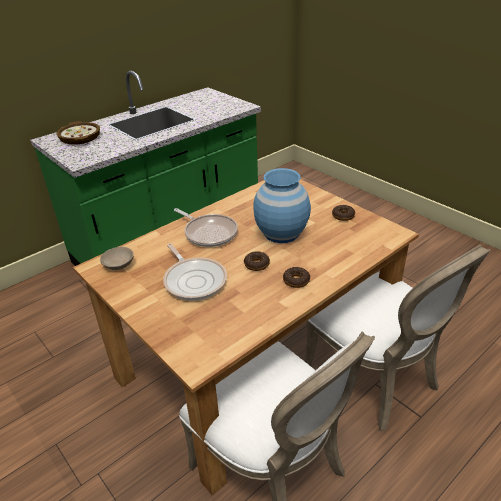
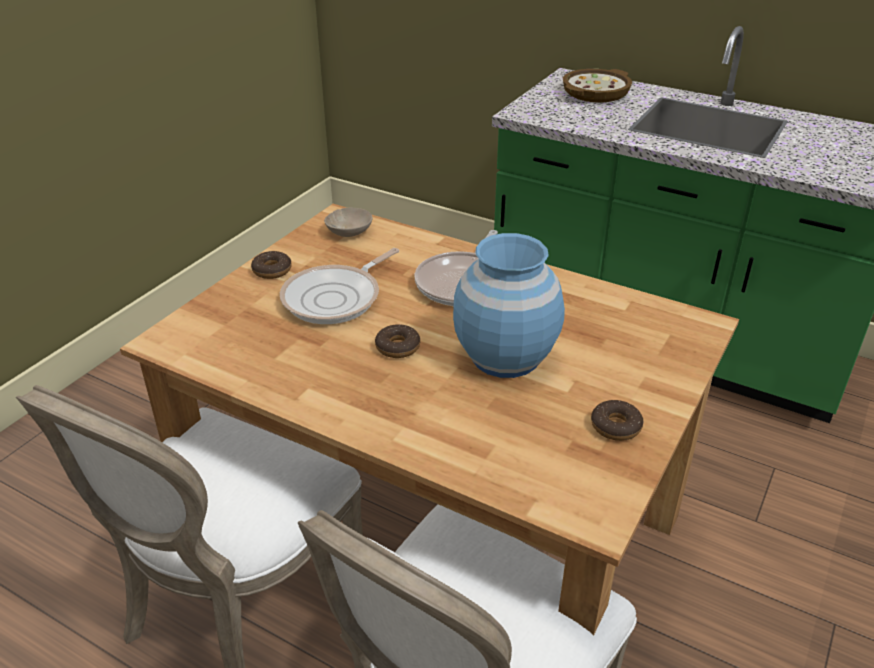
camera: 70 degrees right, 0 degrees up
donut [283,267,310,288] -> donut moved to [251,251,292,279]

